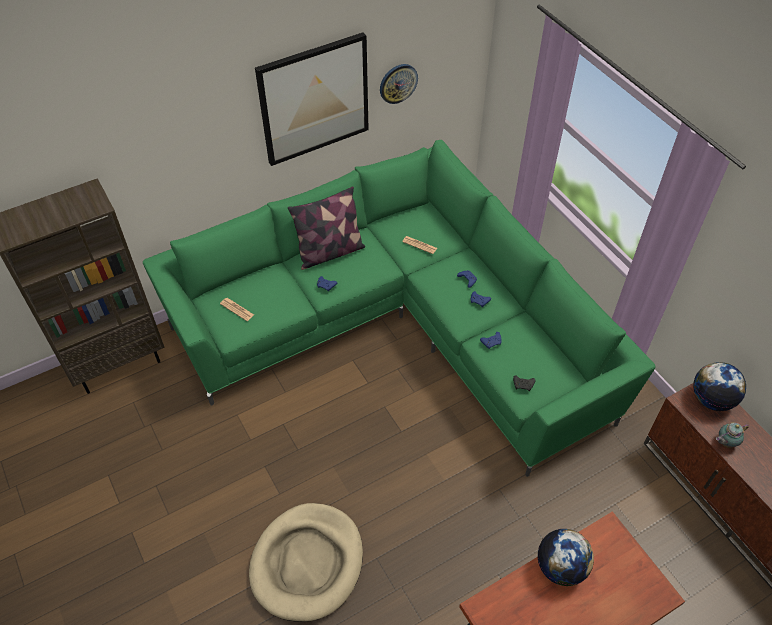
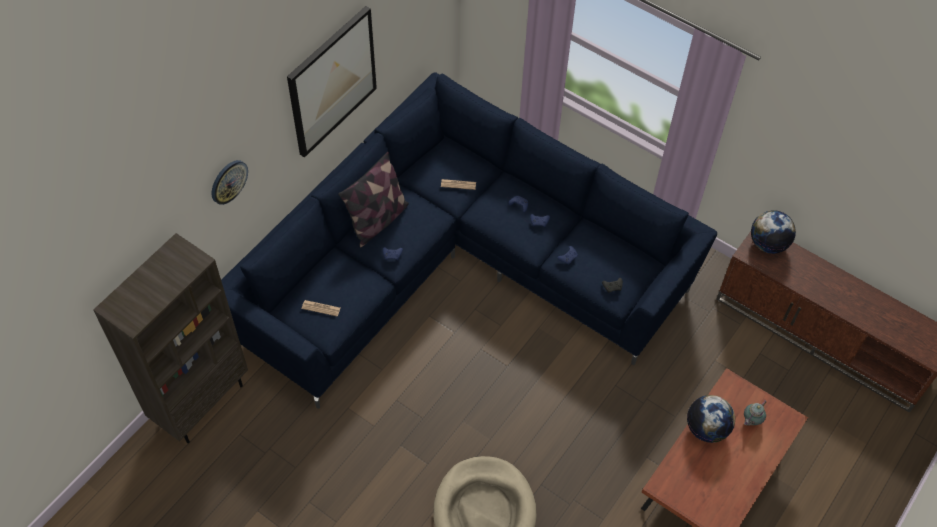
camera: 25 degrees left, 5 degrees up
green sofa [143,140,656,477] -> blue sofa [221,72,717,409]
wall clock [380,64,418,104] -> wall clock moved to [212,160,248,205]
teapot [716,422,749,448] -> teapot moved to [744,401,766,426]

